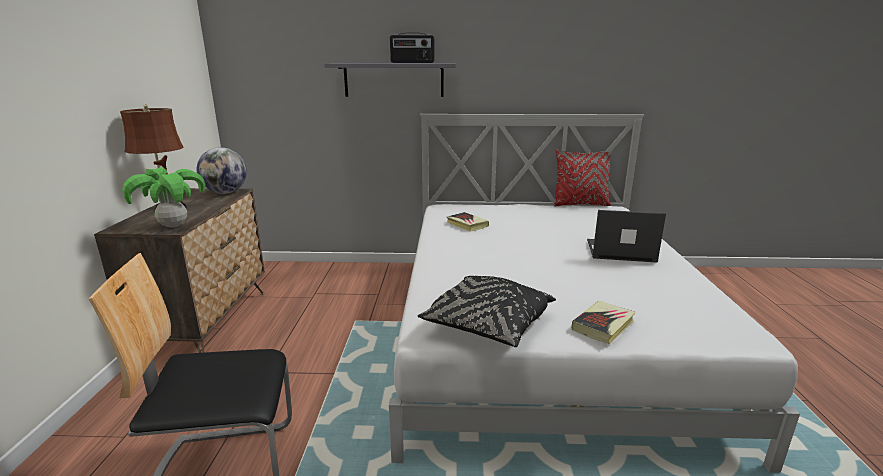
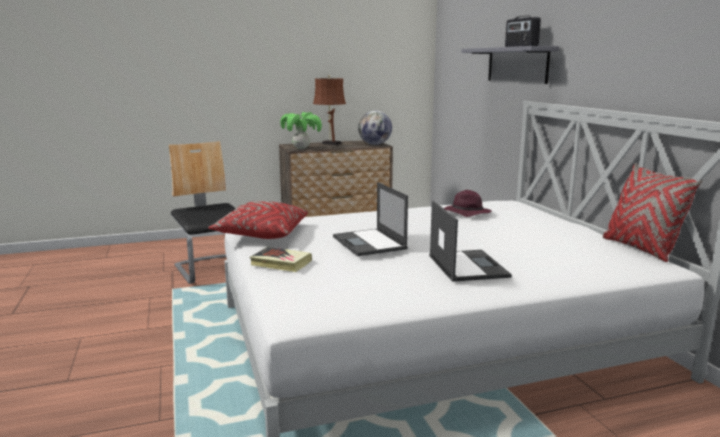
camera: 70 degrees right, 5 degrees down
black pillow [418,276,556,347] -> red pillow [208,201,308,239]
book [447,212,489,232] -> purple hat [444,190,492,217]
none -> laptop [333,182,408,256]

